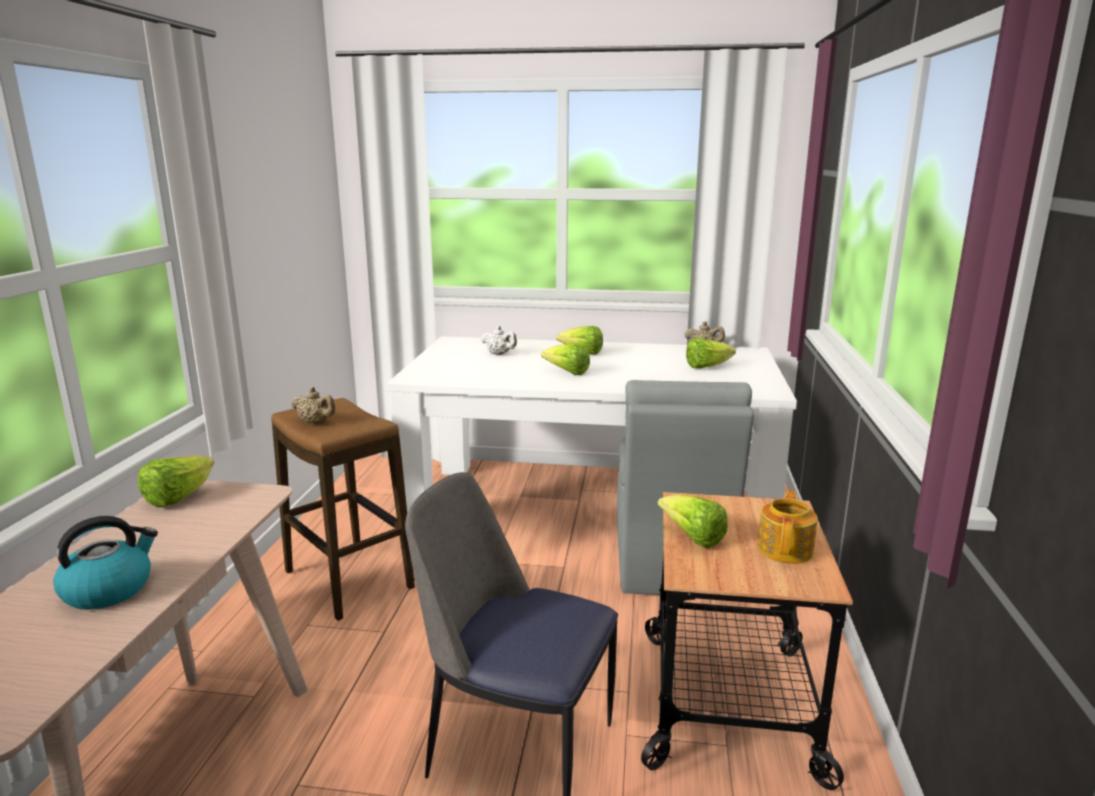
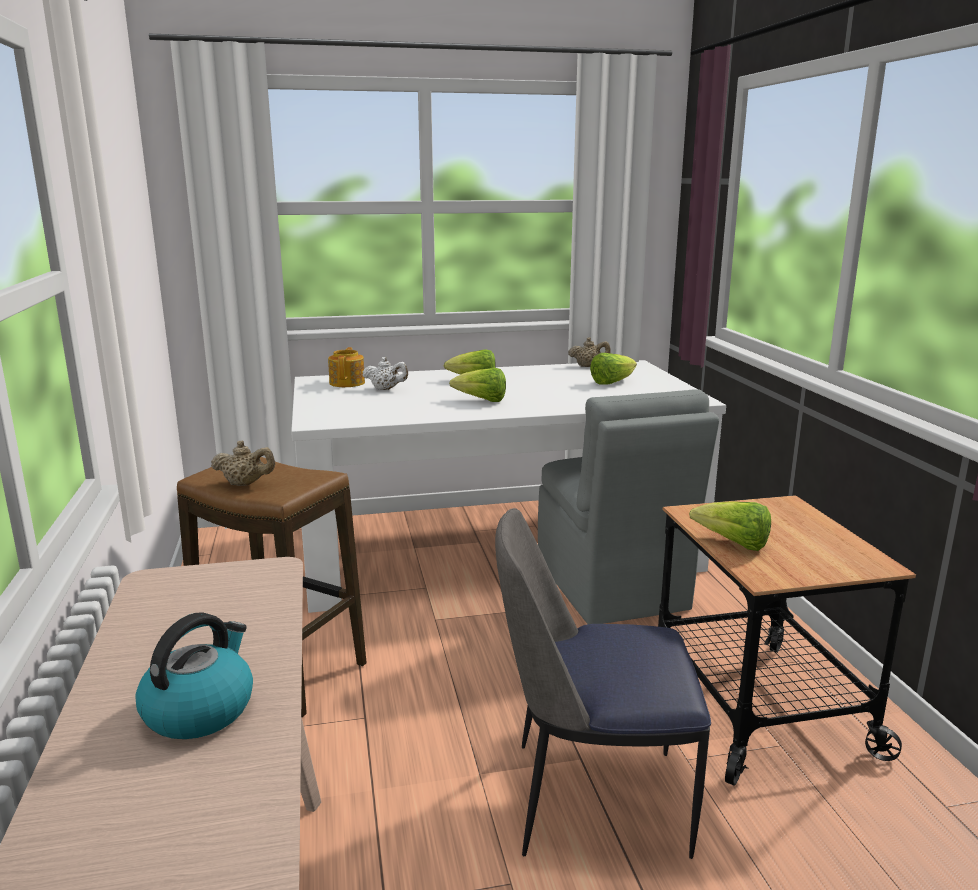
camera: 20 degrees left, 0 degrees up
lettuce [138,456,214,507] -> none
teapot [757,490,818,564] -> teapot moved to [328,347,365,387]

